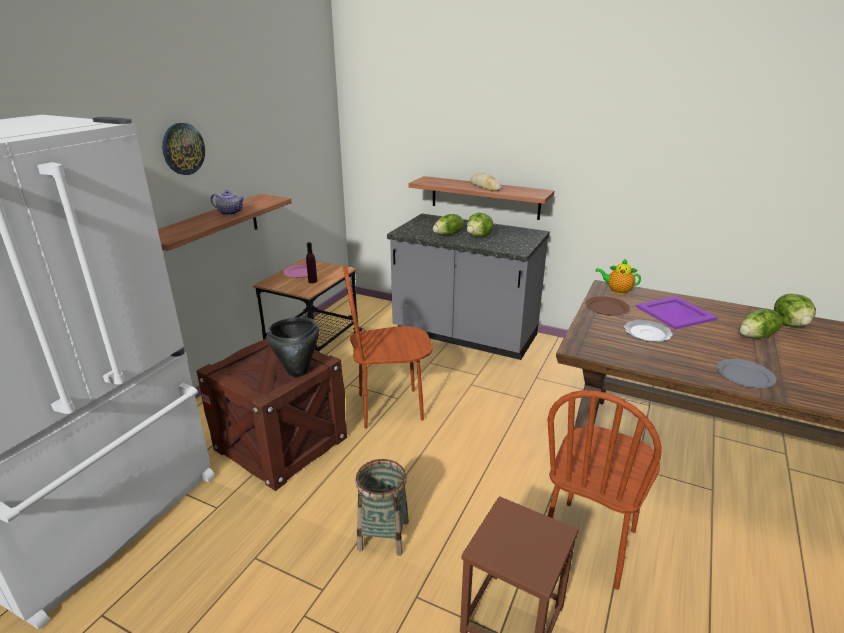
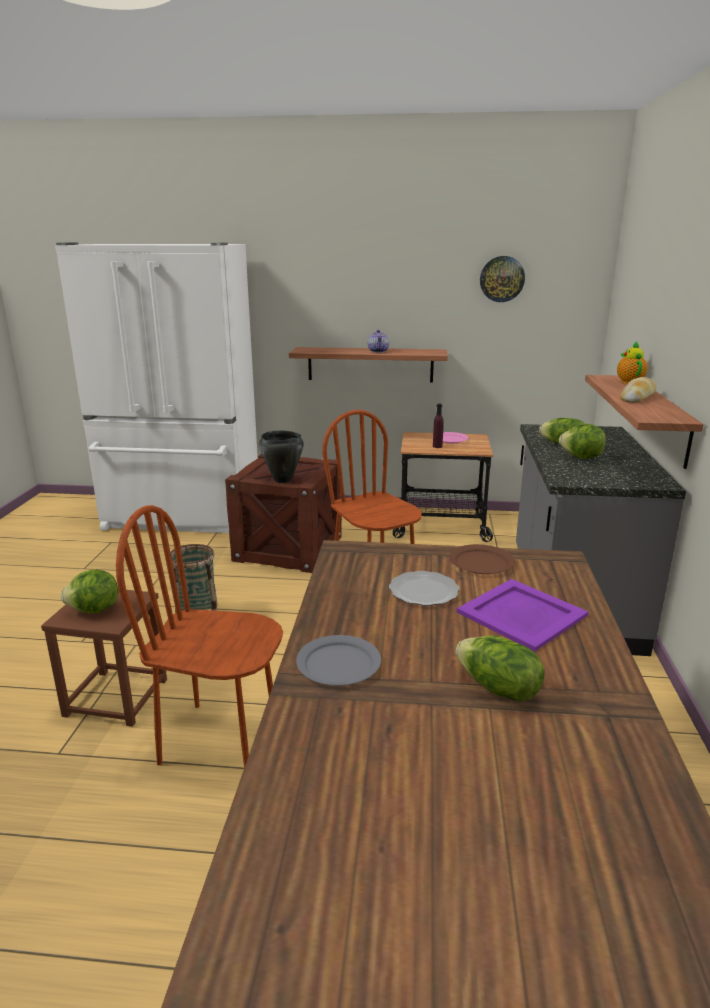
camera: 70 degrees right, 5 degrees down
wall clock [162,123,205,175] -> wall clock moved to [480,256,525,302]
teapot [595,258,641,295] -> teapot moved to [617,341,648,384]
lettuce [774,294,816,327] -> lettuce moved to [60,569,118,613]

